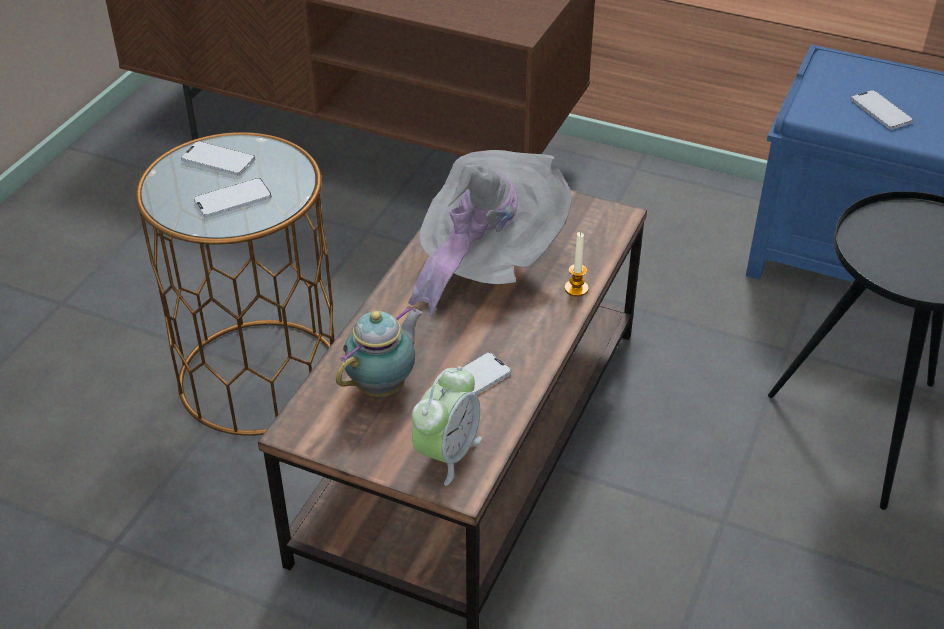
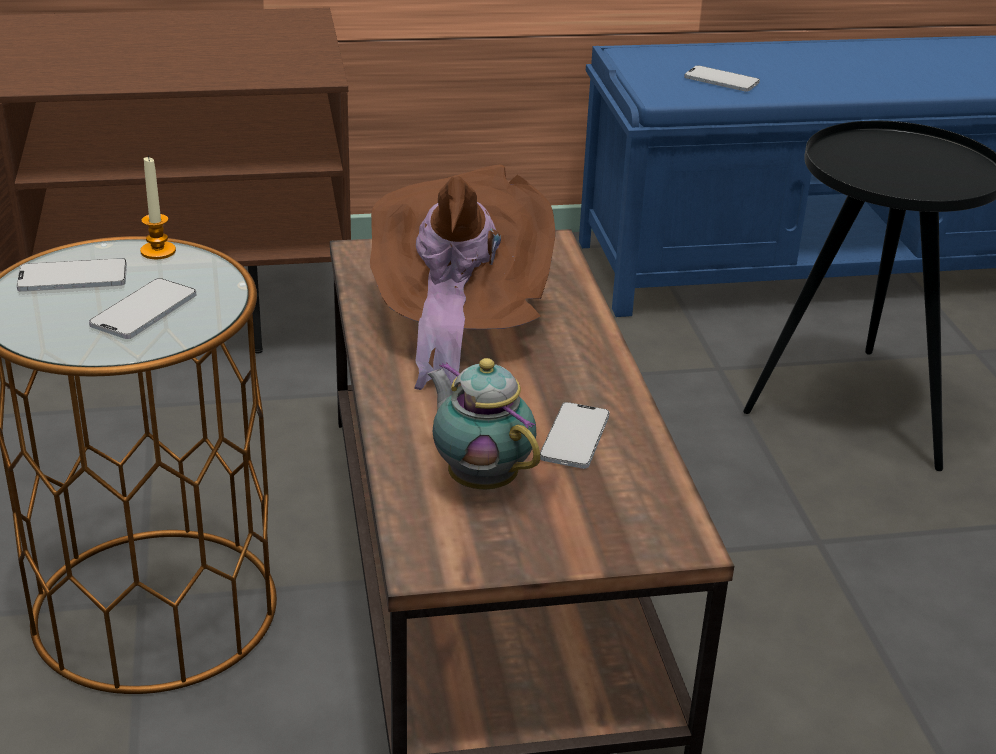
camera: 35 degrees left, 10 degrees down
teapot [336,307,423,397] -> teapot turned 45 degrees counterclockwise [427,358,540,489]
grey hat [408,150,572,317] -> brown hat [370,164,555,390]
alarm clock [411,366,482,486] -> none
candle [564,232,589,297] -> candle moved to [140,155,176,259]

